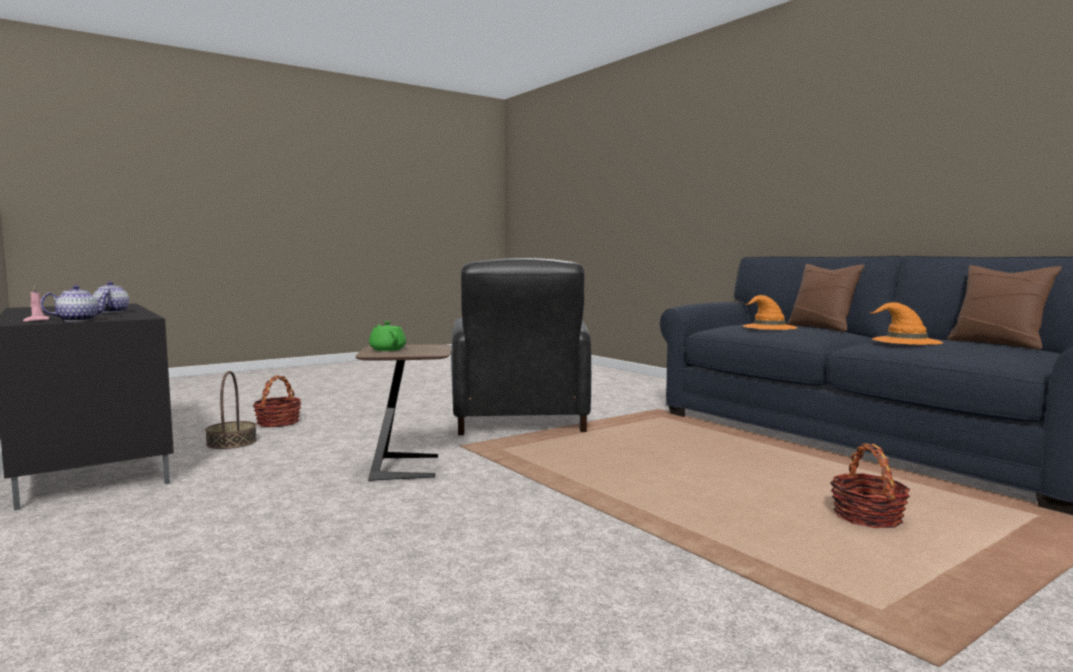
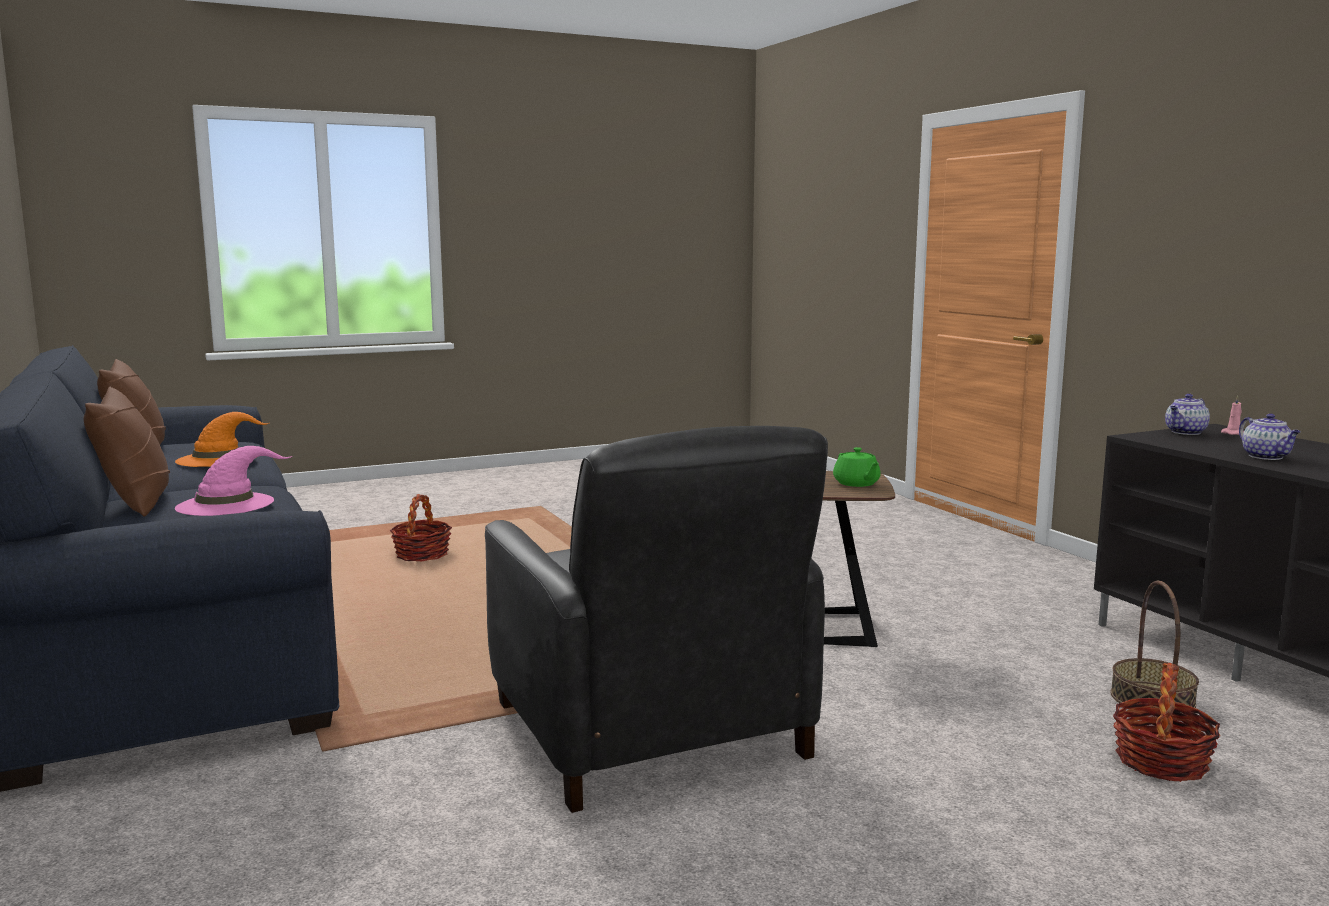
camera: 170 degrees left, 5 degrees up
black armchair [451,258,591,435] -> black armchair turned 150 degrees clockwise [485,426,828,813]
orange hat [743,295,798,330] -> pink hat [175,446,292,516]

